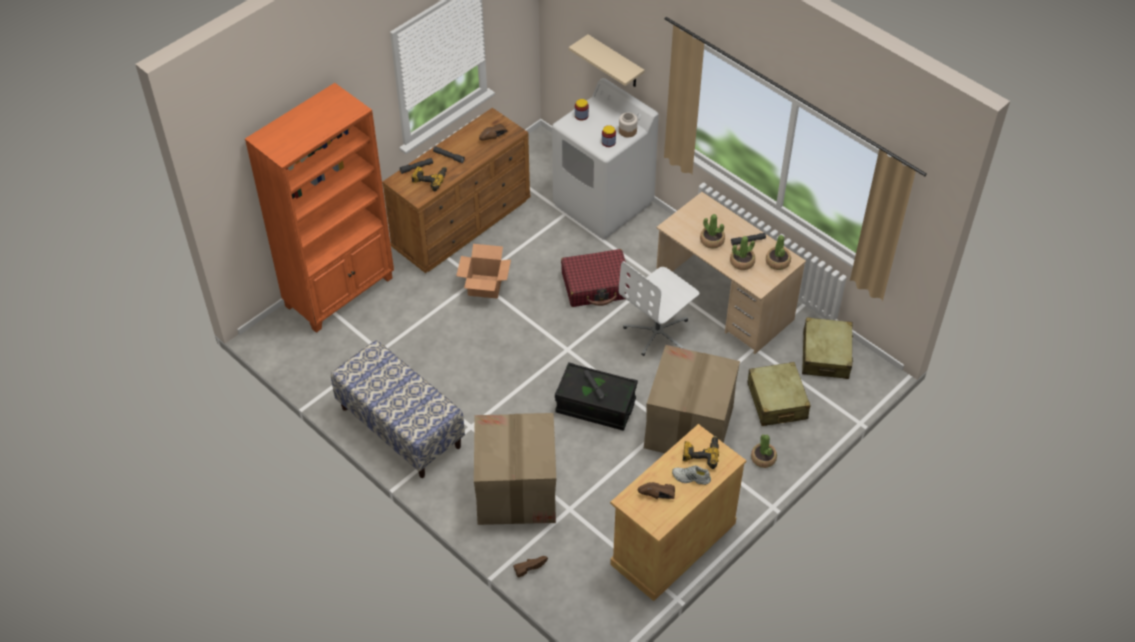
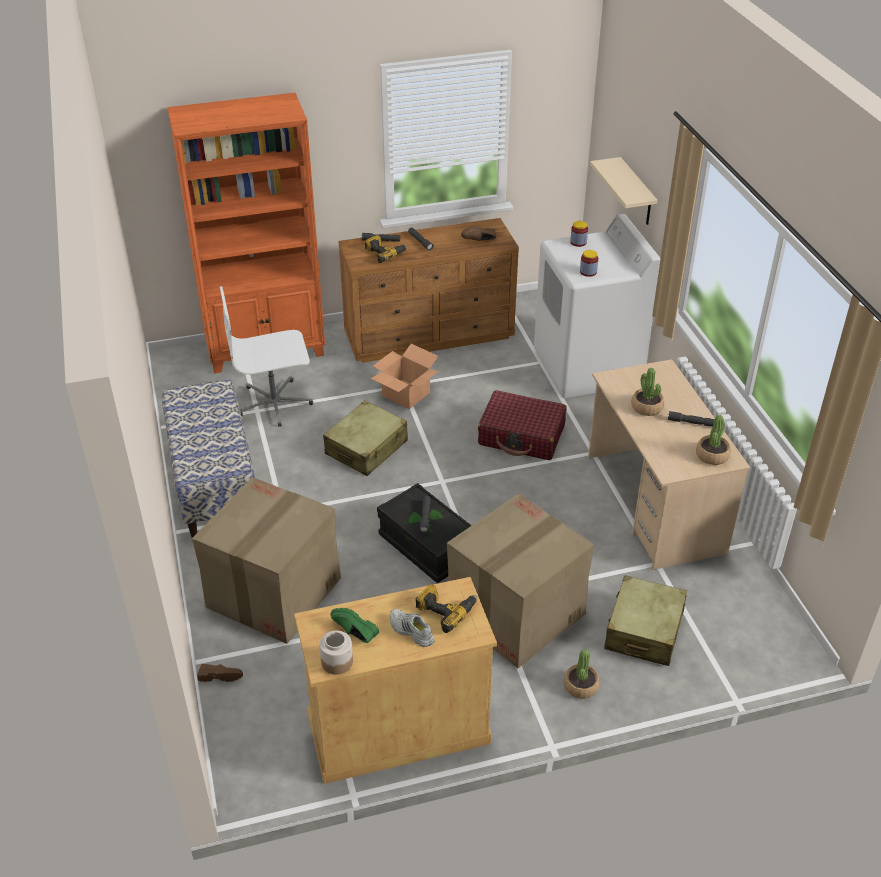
camera: 30 degrees right, 10 degrees down
jar [619,112,638,137] -> jar moved to [319,631,353,675]
white office chair [619,261,699,356] -> white office chair moved to [220,286,313,427]
brown shoe [638,482,675,499] -> green shoe [330,608,379,643]
potted plant [730,236,755,270] -> none
beige suitcase [802,317,853,379] -> beige suitcase moved to [323,401,408,476]

